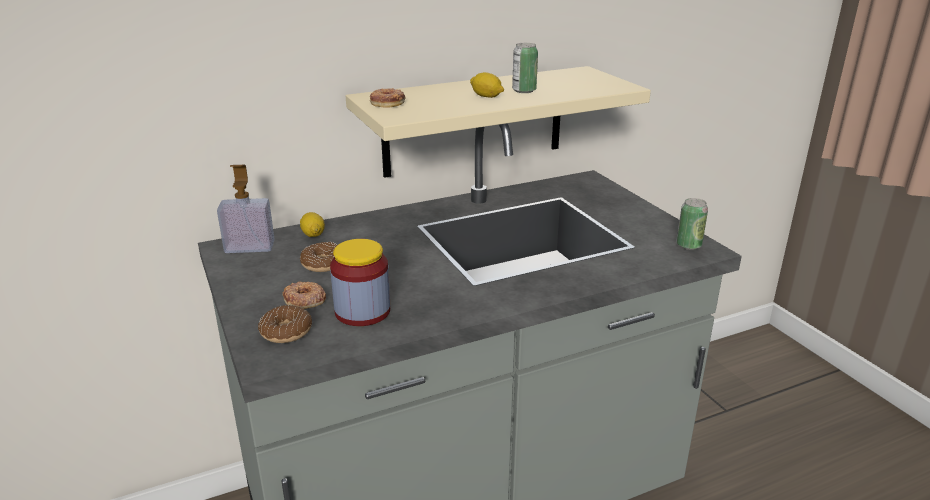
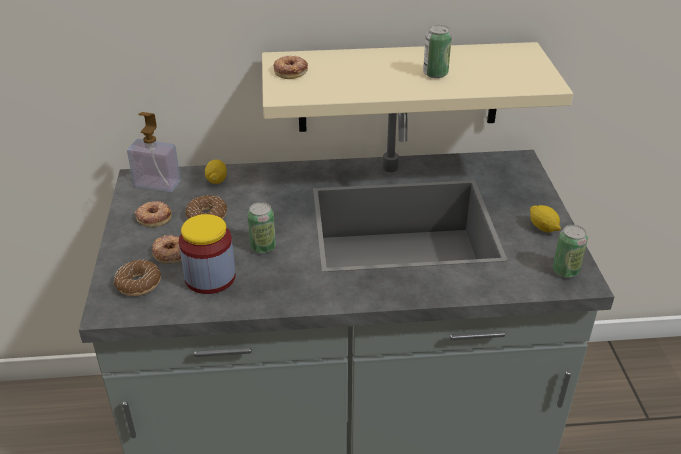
camera: 20 degrees right, 10 degrees up
lemon [470,72,504,98] -> lemon moved to [530,205,561,233]
none -> donut [135,201,172,227]
none -> can [247,202,276,253]

